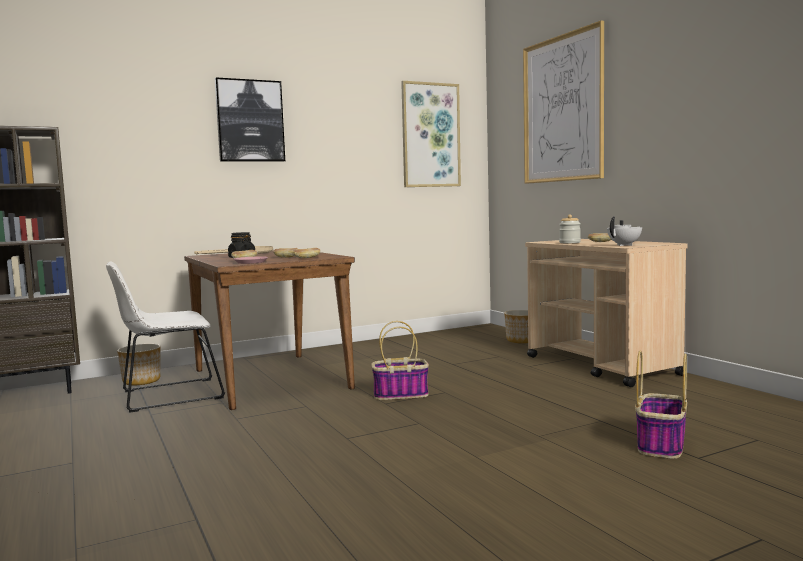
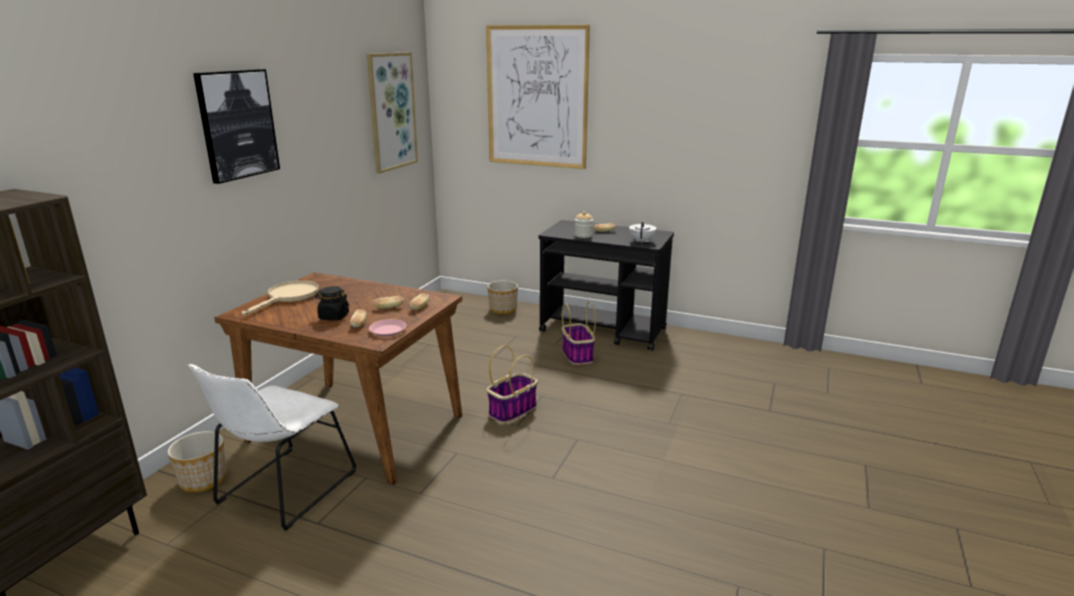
camera: 40 degrees left, 15 degrees up
beige cart [525,239,687,387] -> black cart [539,220,674,351]
basket [635,350,687,459] -> basket moved to [562,301,596,365]

